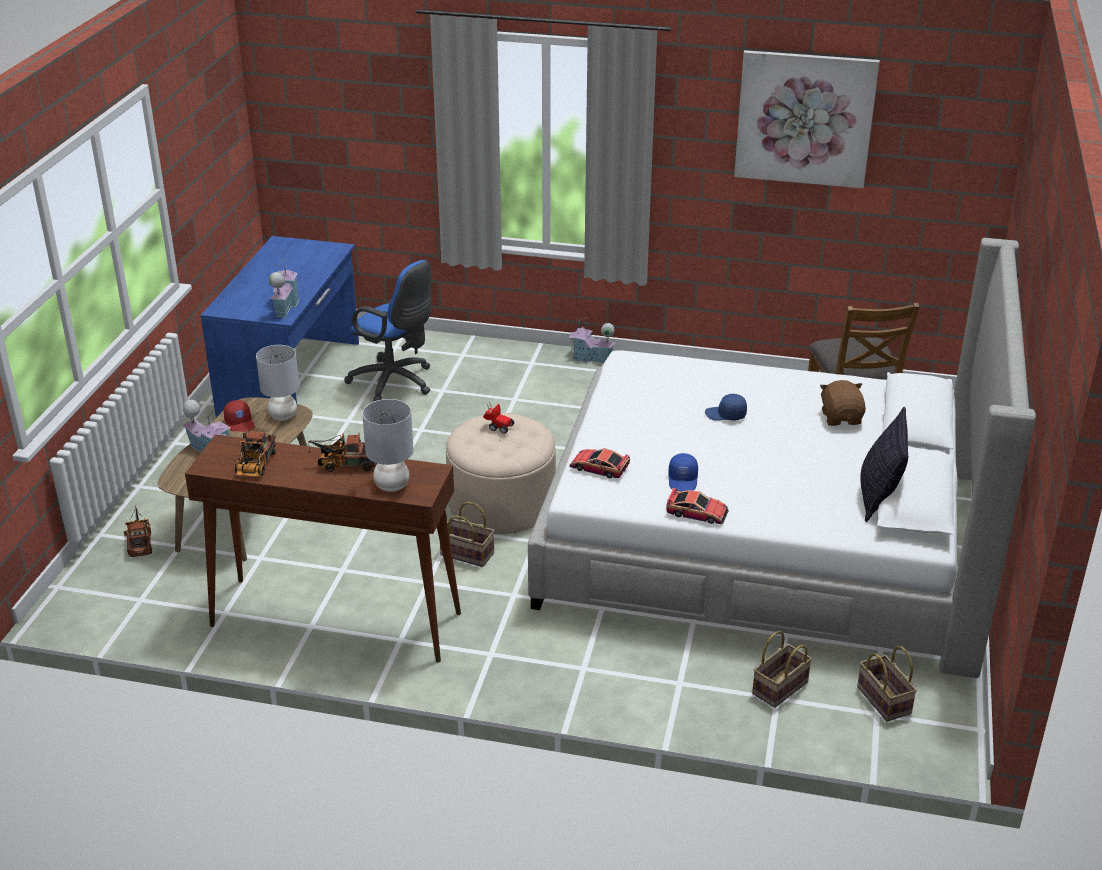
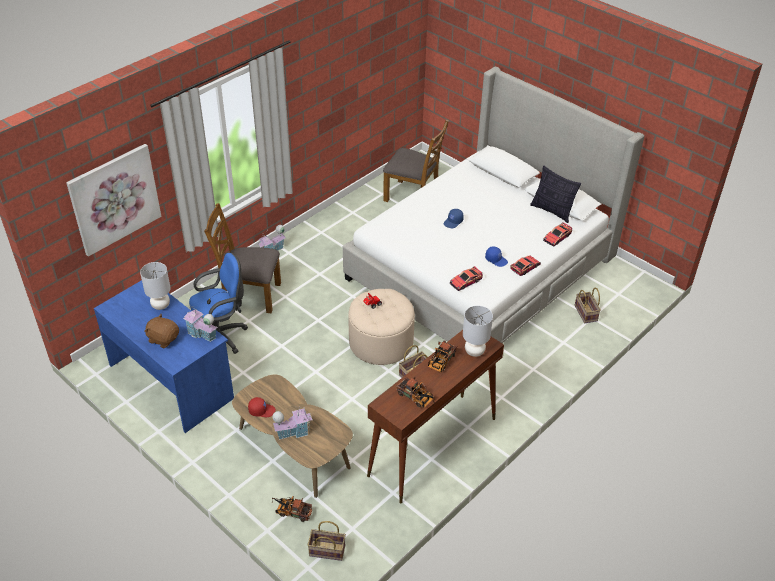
camera: 60 degrees left, 10 degrees up
grey table lamp [256,345,299,421] -> grey table lamp moved to [140,262,171,310]
picture [734,50,880,188] -> picture moved to [66,144,162,257]
brown plush toy [820,380,866,426] -> brown plush toy moved to [144,314,179,348]
basket [857,646,917,722] -> basket moved to [308,521,346,561]
none -> brown chair [204,203,281,313]
none -> toy car [543,222,572,246]

